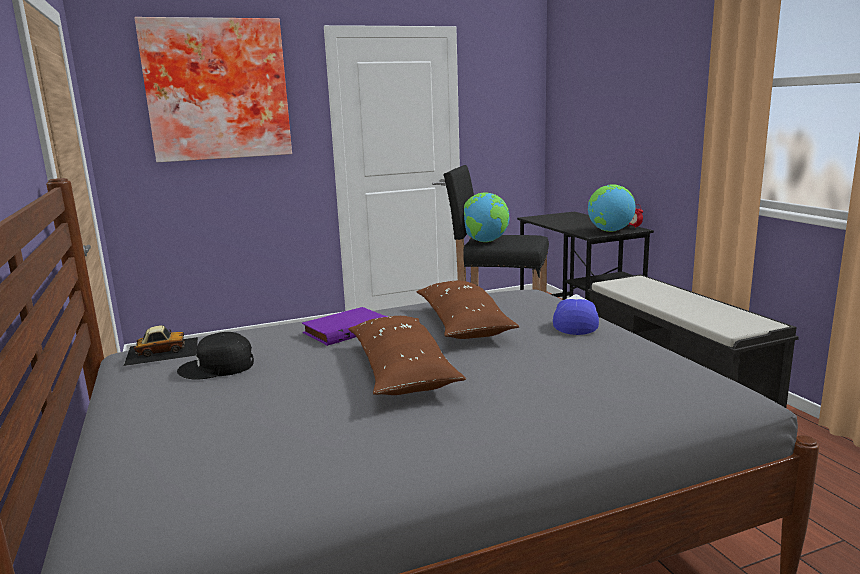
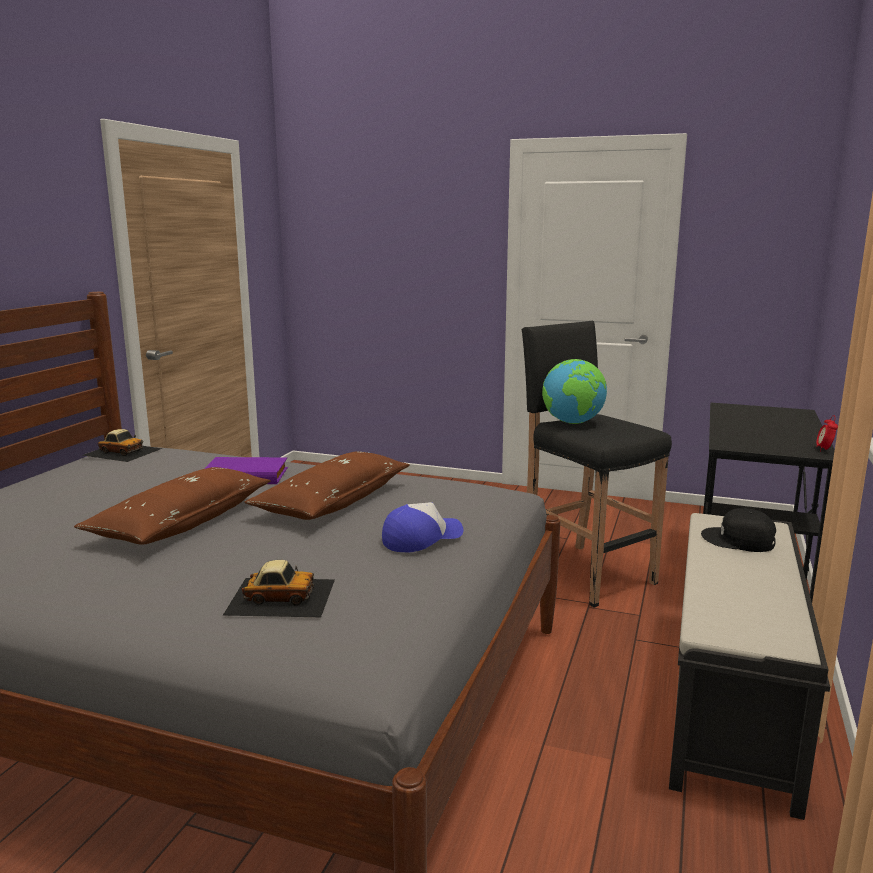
camera: 40 degrees right, 0 degrees up
picture [134,17,292,162] -> none
black cap [177,332,254,380] -> black cap moved to [701,508,776,552]
globe [588,184,635,232] -> none
none -> toy car [222,560,335,617]

